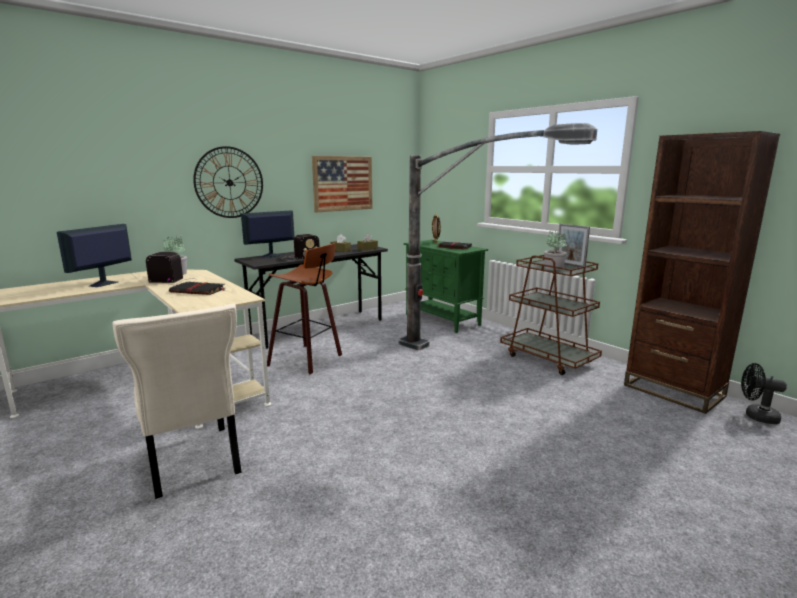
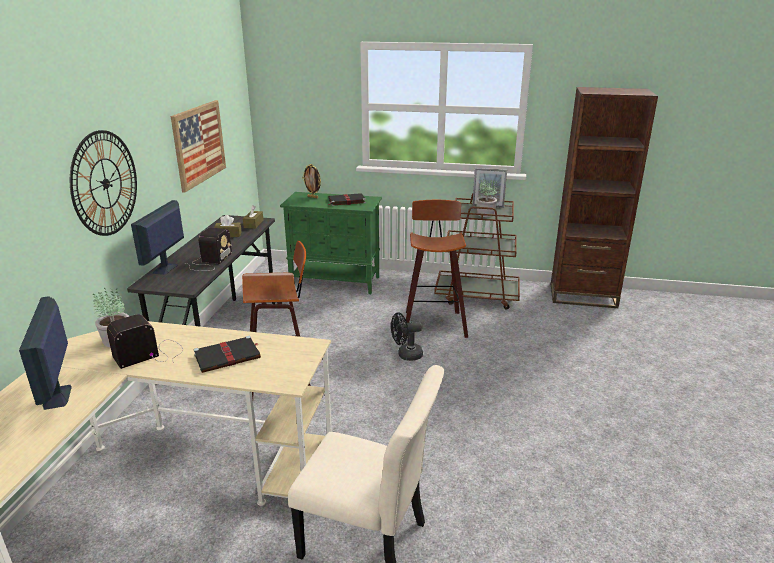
camera: 40 degrees left, 10 degrees up
floor lamp [398,123,597,350] -> stool [402,200,468,338]
black fan [741,363,787,424] -> black fan moved to [391,312,423,361]

